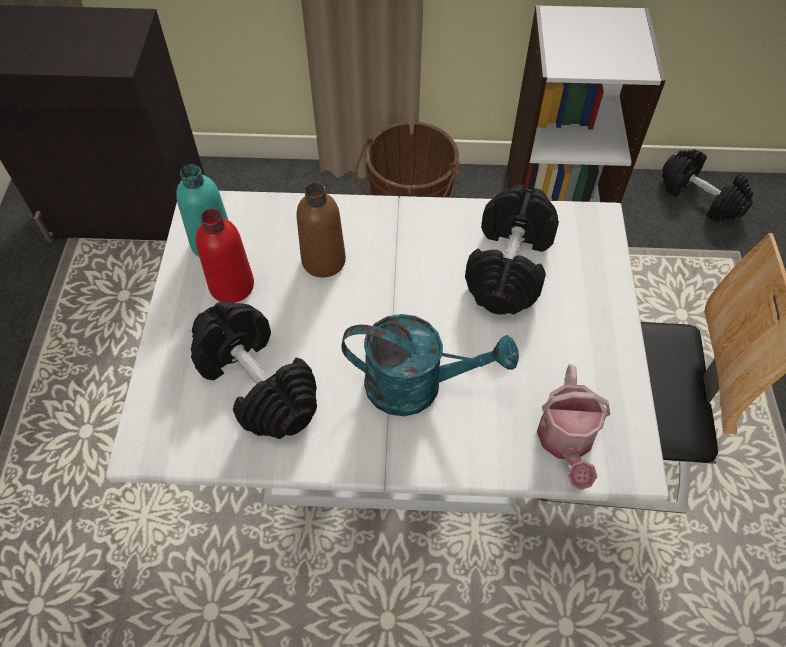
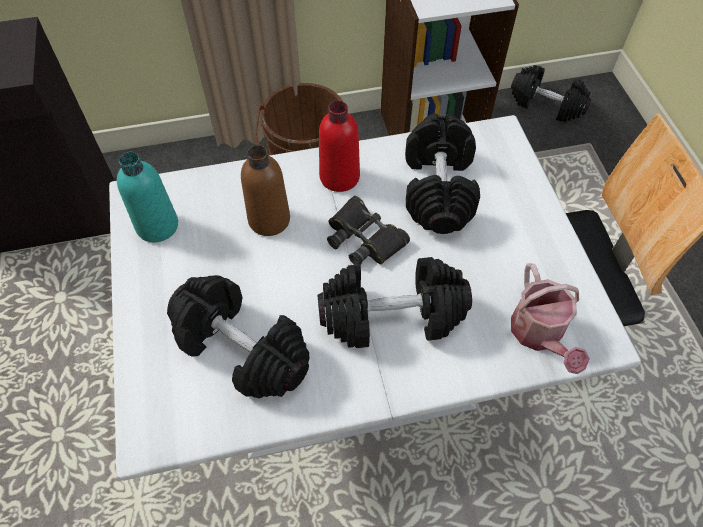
camera: 15 degrees left, 0 degrees up
red bottle [196,209,254,303] -> red bottle moved to [319,101,360,192]
turquoise watering can [341,314,519,416] -> black dumbbell [317,257,472,348]
none -> black binoculars [327,196,410,265]

